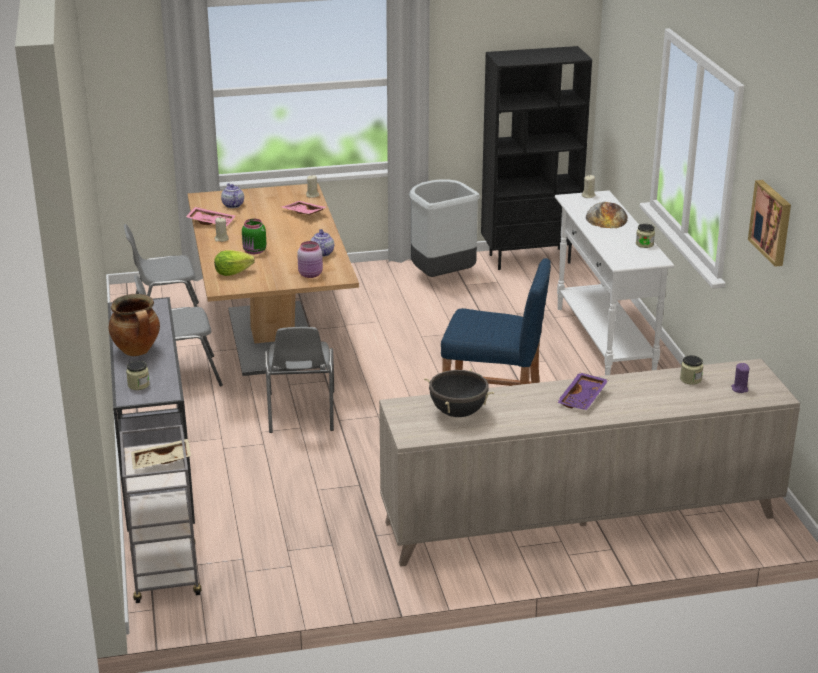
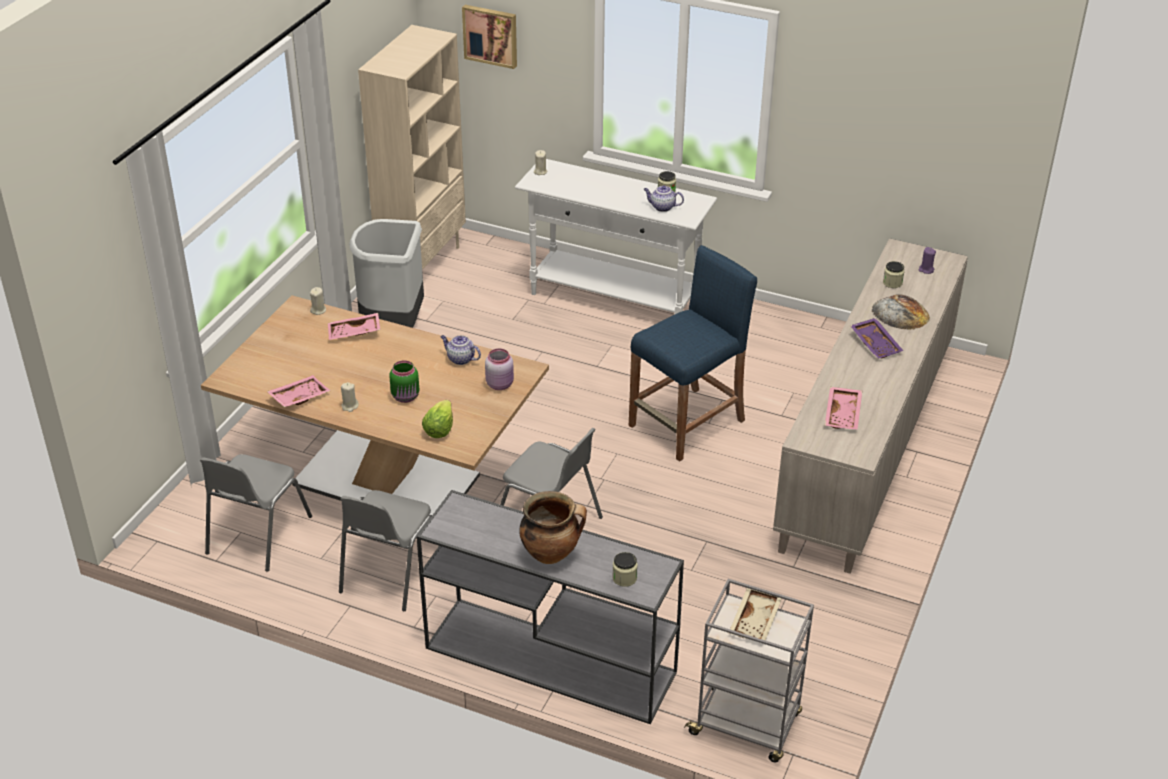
camera: 55 degrees left, 10 degrees up
teapot [221,183,244,208] -> teapot moved to [644,186,684,212]
black cooking pot [424,368,494,417] -> pink tray [825,387,862,429]
black bookcase [481,46,592,270] -> beige bookcase [358,25,466,269]
bread [586,202,628,228] -> bread moved to [872,294,930,330]
picture [748,180,791,267] -> picture moved to [462,5,517,69]

